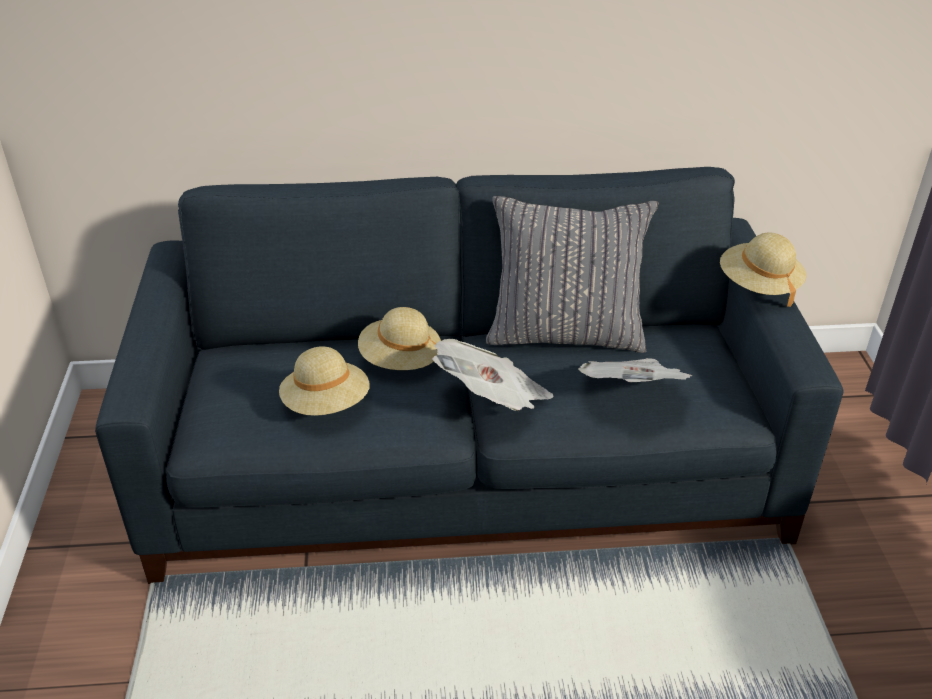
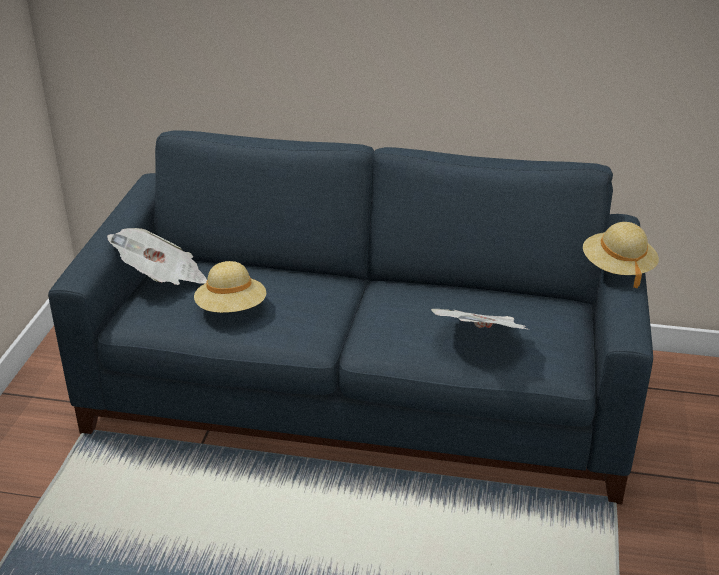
camera: 15 degrees right, 5 degrees down
beige hat [358,307,441,370] -> none
newspaper [432,339,554,411] -> newspaper moved to [107,228,207,285]
grey pillow [486,196,658,353] -> none

